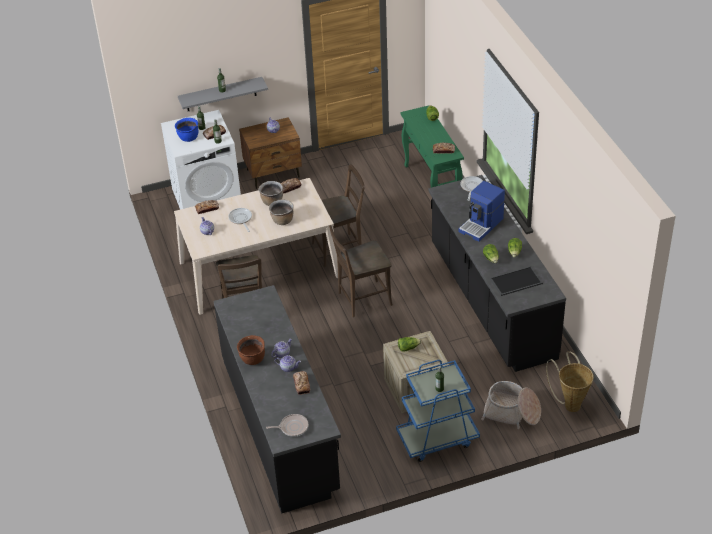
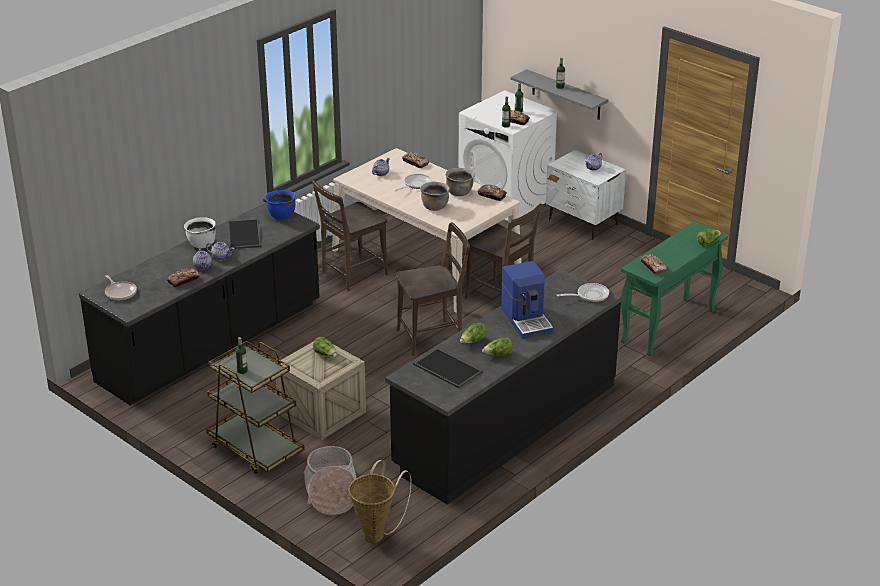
camera: 60 degrees right, 10 degrees down
blue cooking pot [175,118,198,142] -> blue cooking pot moved to [265,190,296,220]
brown cooking pot [237,335,265,365] -> white cooking pot [184,217,216,248]
brown nightstand [239,117,302,189] -> white nightstand [546,149,626,240]
brown chair [329,225,393,317] -> brown chair turned 120 degrees clockwise [395,222,470,356]
blue cart [396,360,480,462] -> brown cart [206,341,305,474]
coffee machine [458,181,505,242] -> coffee machine turned 120 degrees counterclockwise [501,261,554,339]
none -> tray [228,219,261,249]

